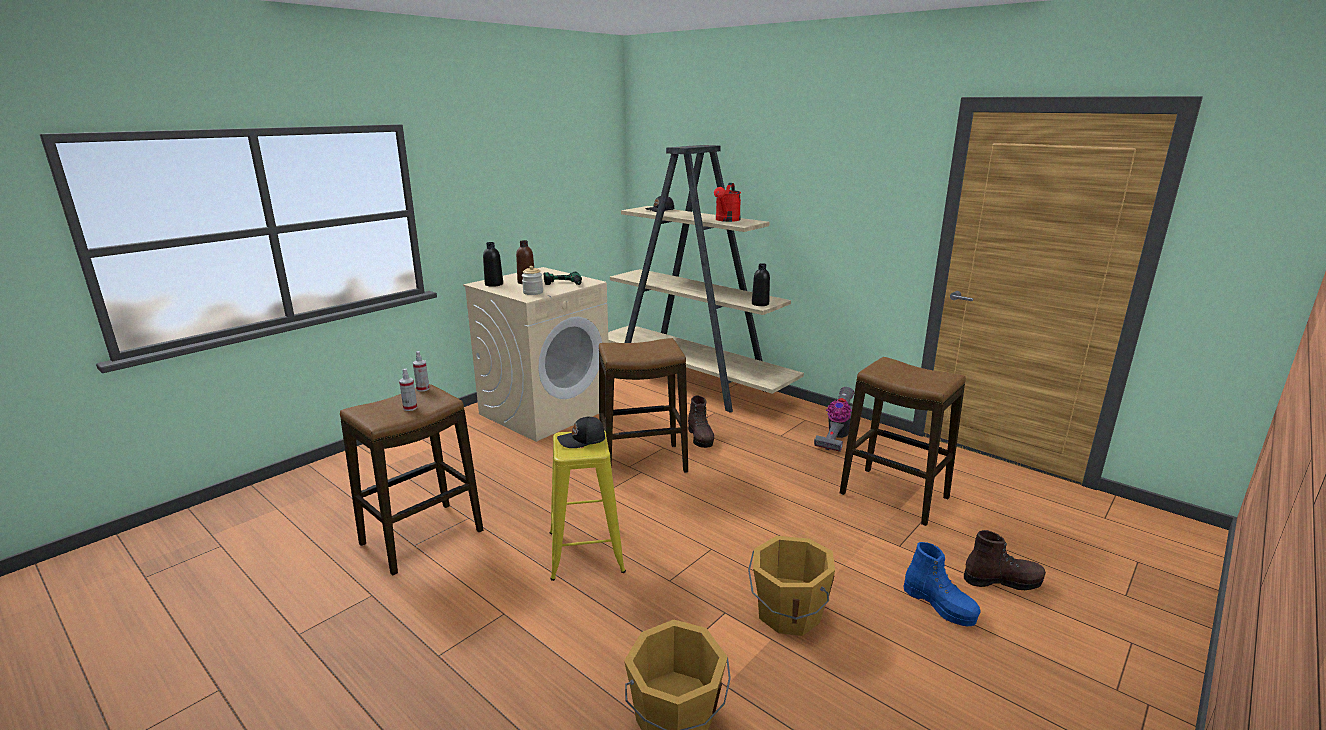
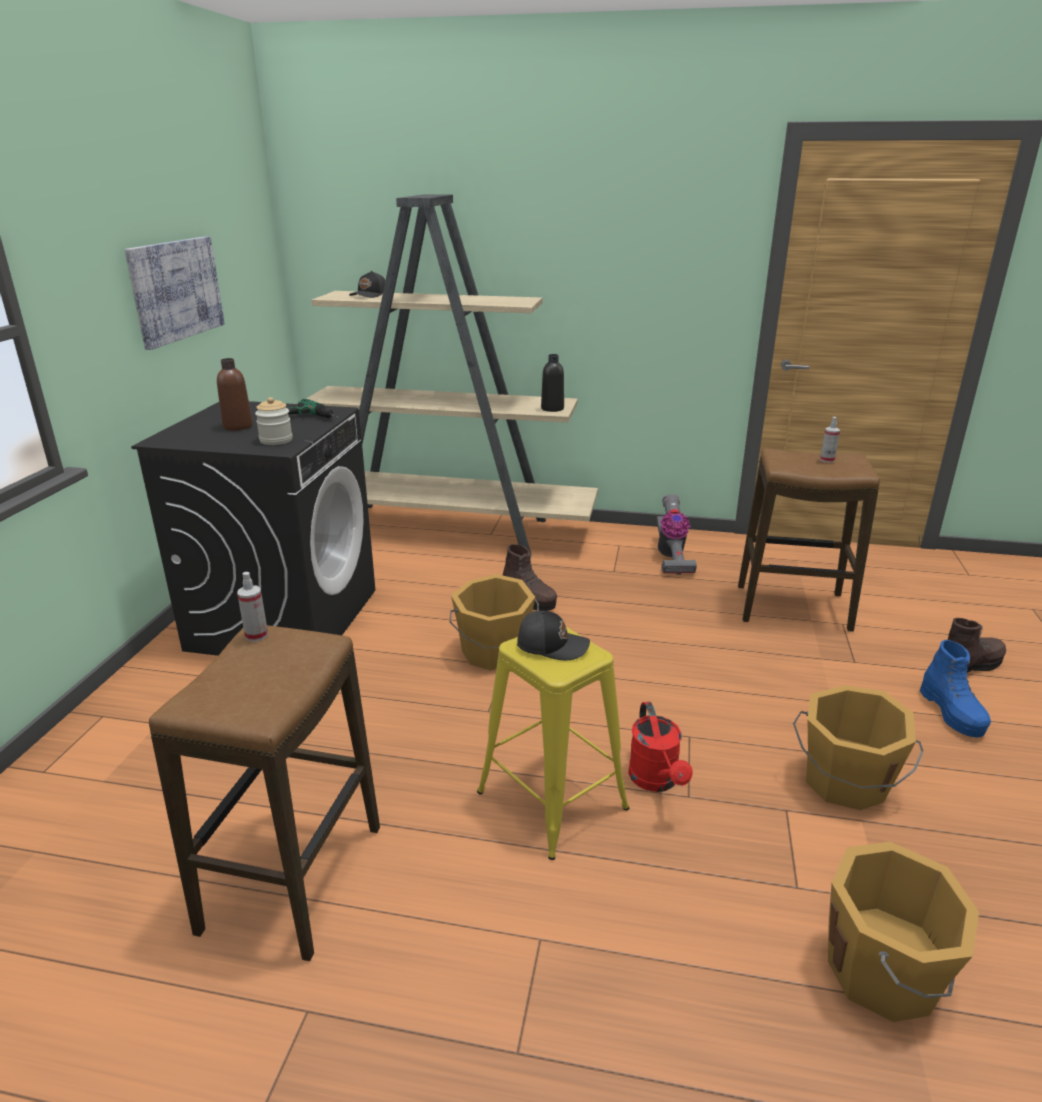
camera: 30 degrees left, 5 degrees up
spray bottle [399,369,417,411] -> spray bottle moved to [820,417,840,463]
beige washing machine [463,267,609,442] -> black washing machine [131,401,375,656]
black bottle [483,242,503,287] -> none
black cap [557,416,605,448] -> black cap turned 120 degrees counterclockwise [517,611,590,660]
stool [599,338,688,473] -> orange bucket [449,574,539,670]
red watering can [714,183,741,222] -> red watering can moved to [628,702,693,792]
blue boot [903,542,981,626] -> blue boot turned 60 degrees clockwise [920,640,991,737]
none -> picture [124,236,225,350]

